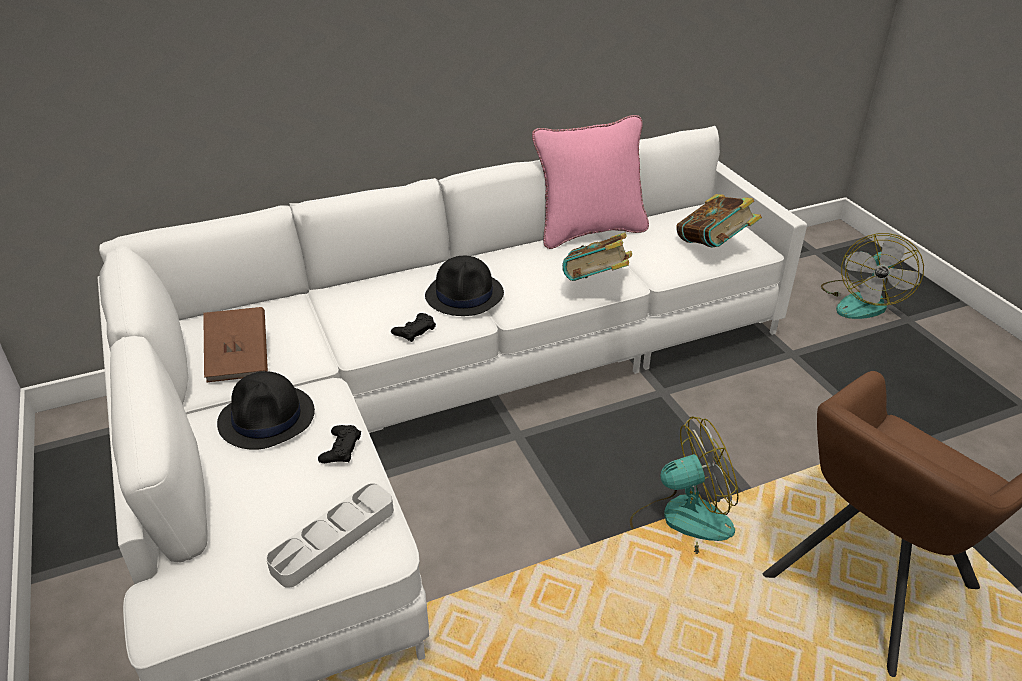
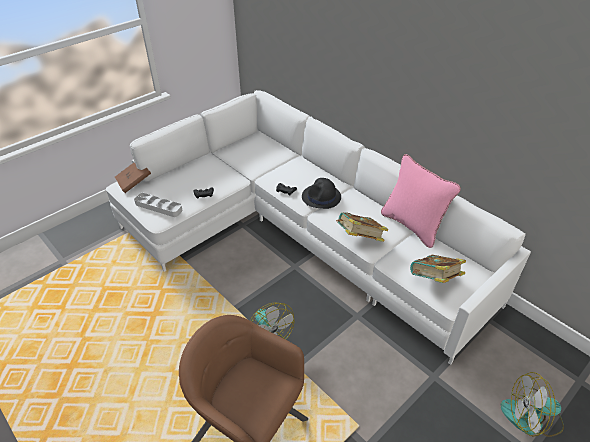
camera: 70 degrees right, 5 degrees up
brown book [203,307,268,382] -> brown book moved to [115,163,151,193]
black hat [217,371,315,450] -> none

